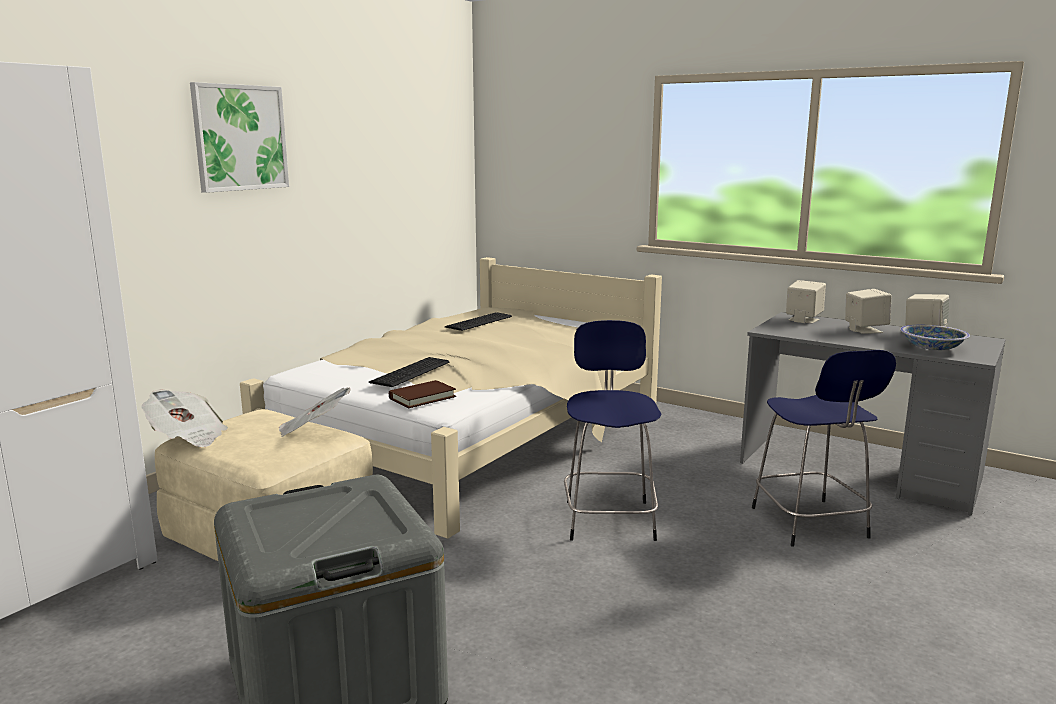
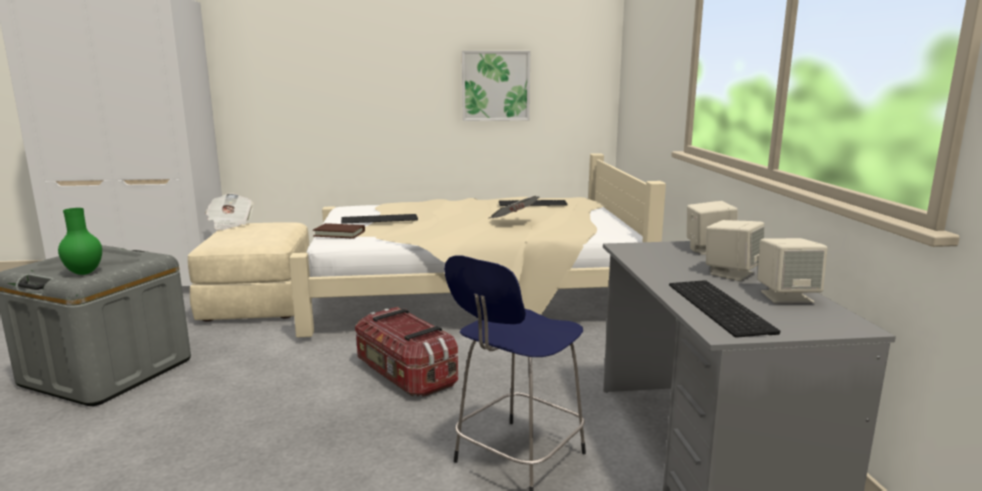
camera: 50 degrees right, 0 degrees up
picture [190,82,289,193] -> picture moved to [462,51,530,121]
newspaper [279,388,350,437] -> newspaper moved to [489,196,540,218]
blue stool [564,320,661,541] -> storage box [355,307,458,397]
bowl [900,325,970,350] -> keyboard [669,280,780,338]
none -> green vase [58,208,102,275]

